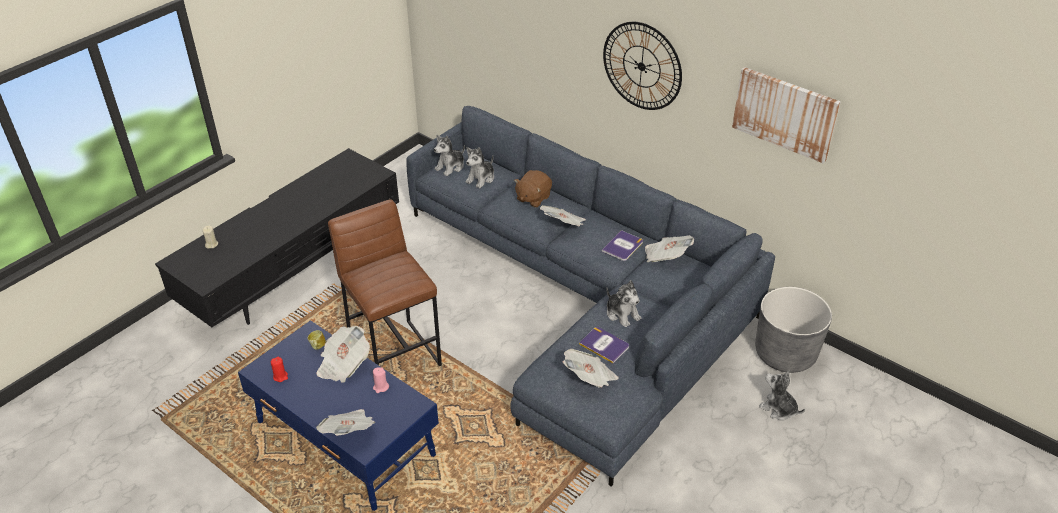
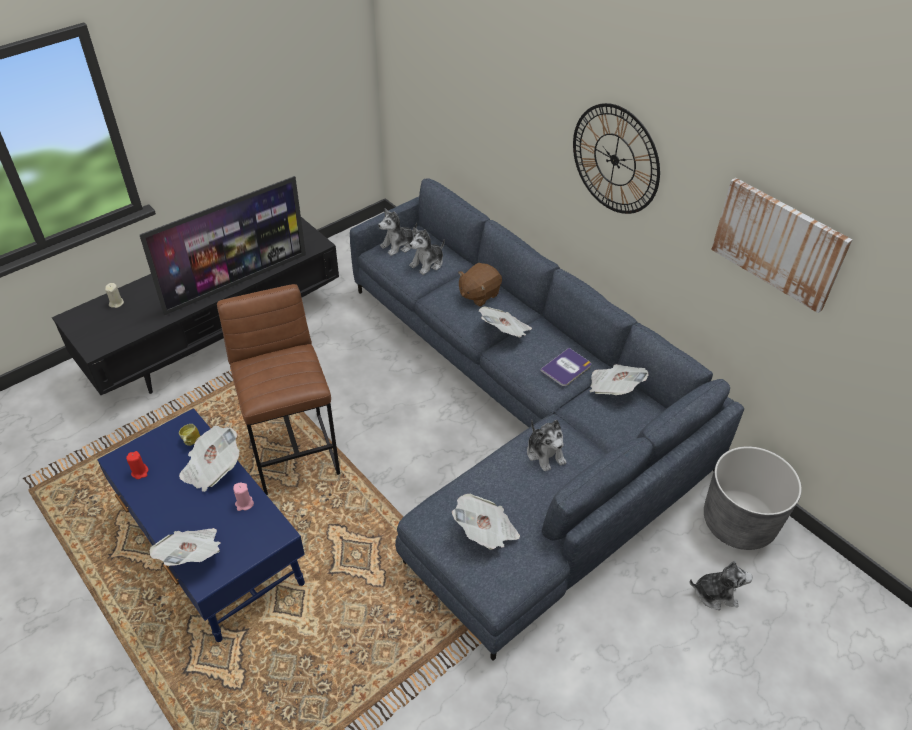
camera: 10 degrees right, 5 degrees up
book [579,327,629,363] -> none
plush toy [759,370,805,421] -> plush toy turned 135 degrees clockwise [690,561,753,610]
none -> television [140,176,306,315]

